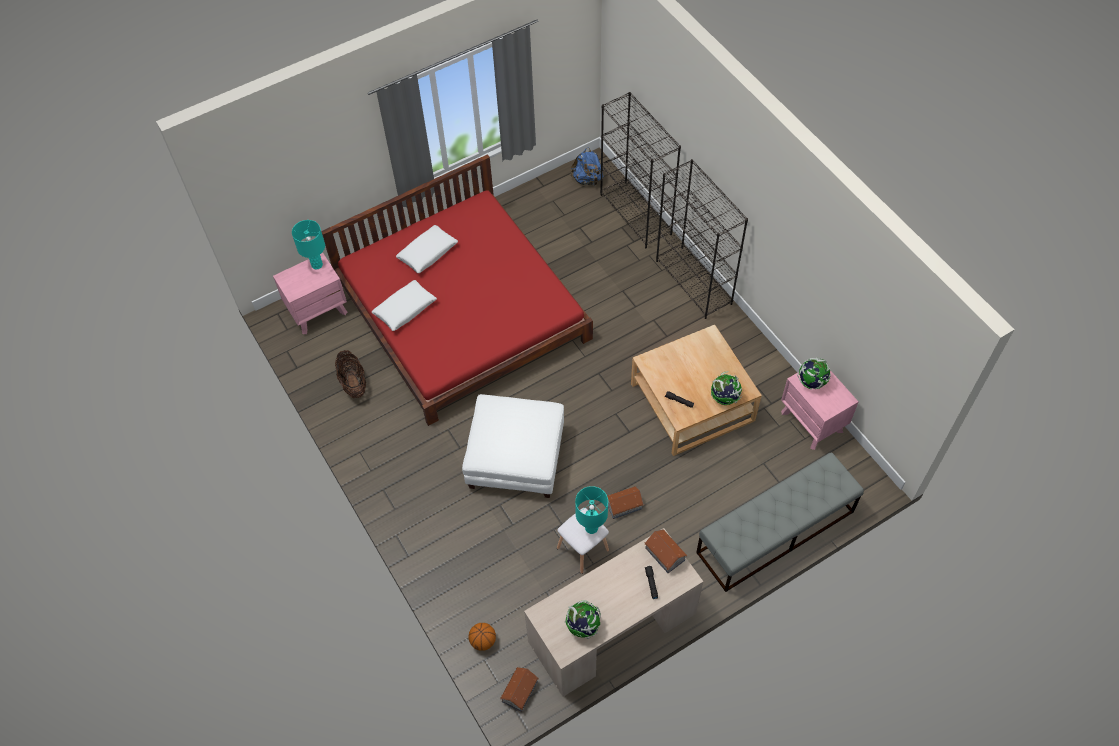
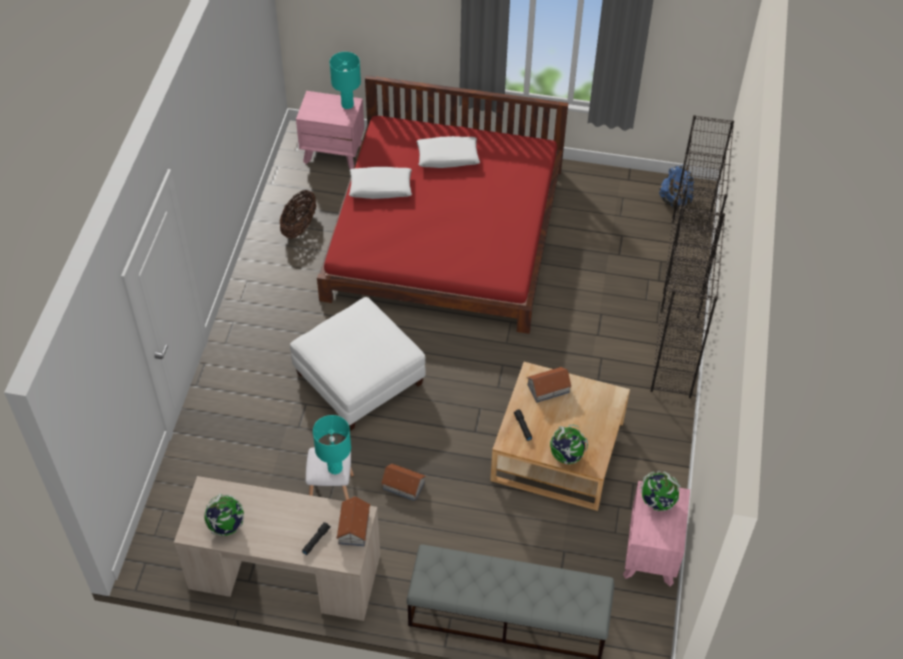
camera: 40 degrees right, 5 degrees down
basketball [469,623,496,651] -> none
toy house [500,667,539,712] -> toy house moved to [527,367,572,403]

